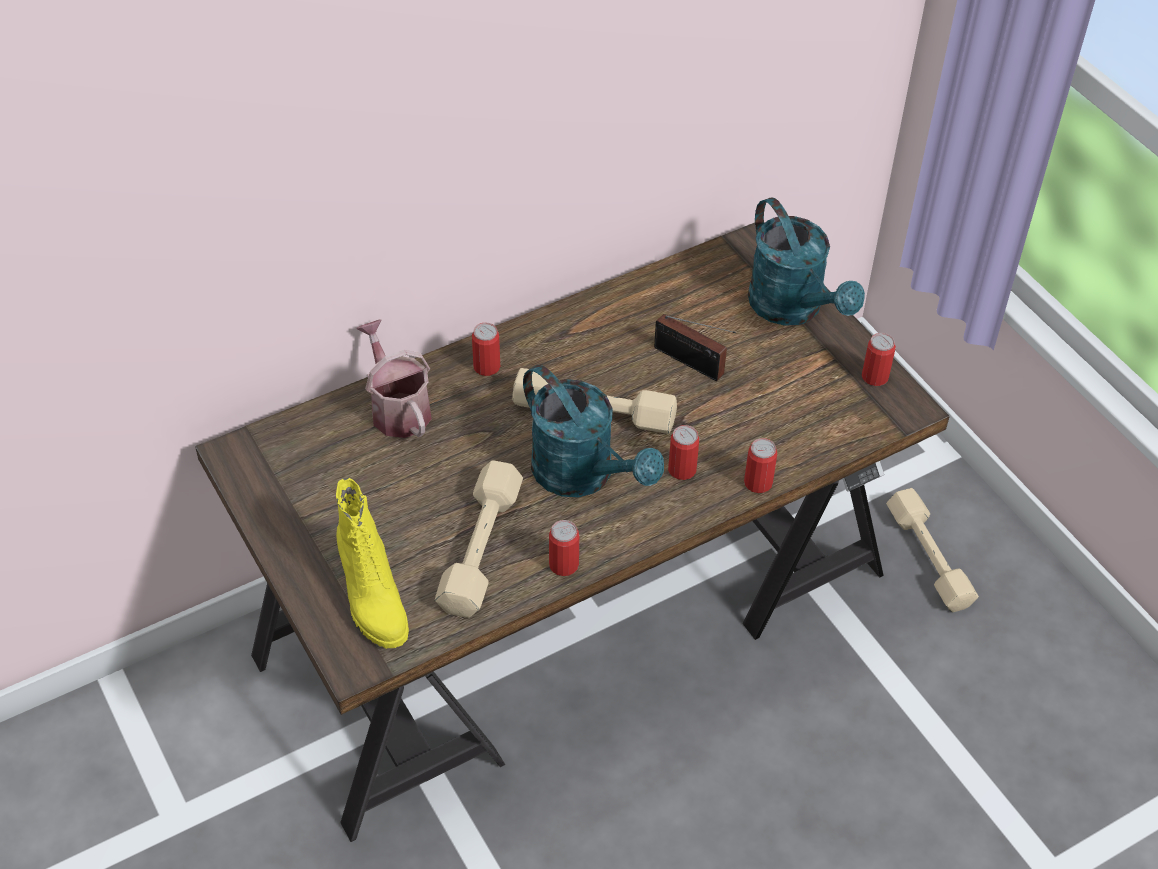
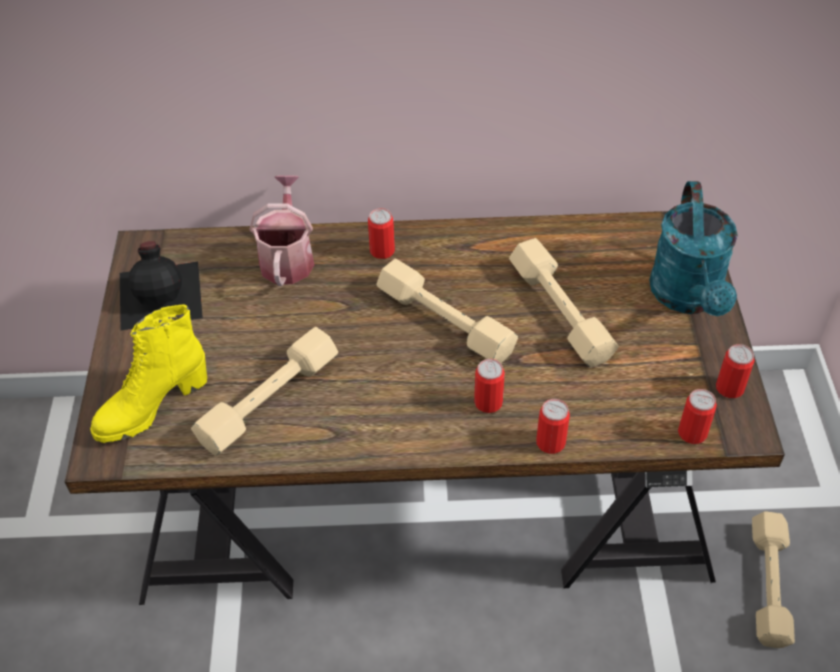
camera: 30 degrees right, 0 degrees up
yellow boot [336,478,409,649] -> yellow boot turned 45 degrees clockwise [90,305,207,443]
turquoise watering can [523,365,664,498] -> none
can [549,520,579,576] -> can moved to [678,389,717,444]
radio [654,314,736,381] -> beige dumbbell [509,238,619,367]
none -> black bottle [120,241,203,330]

